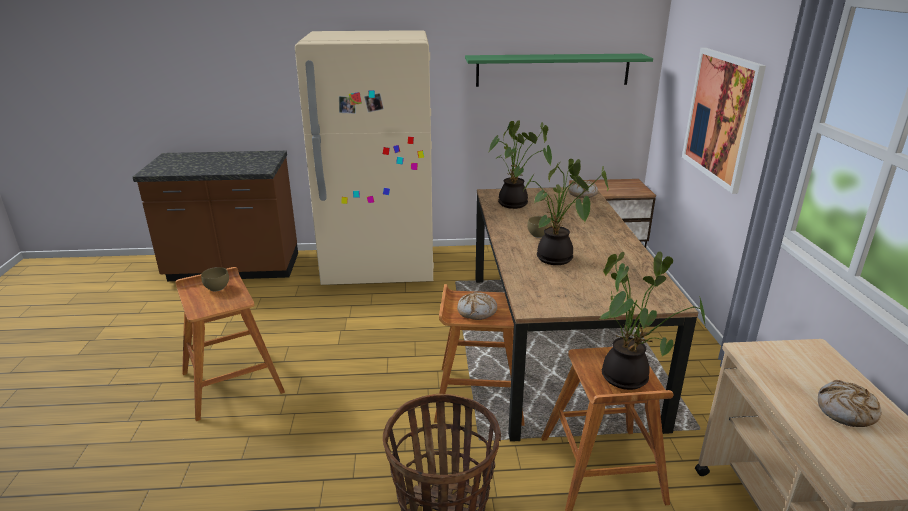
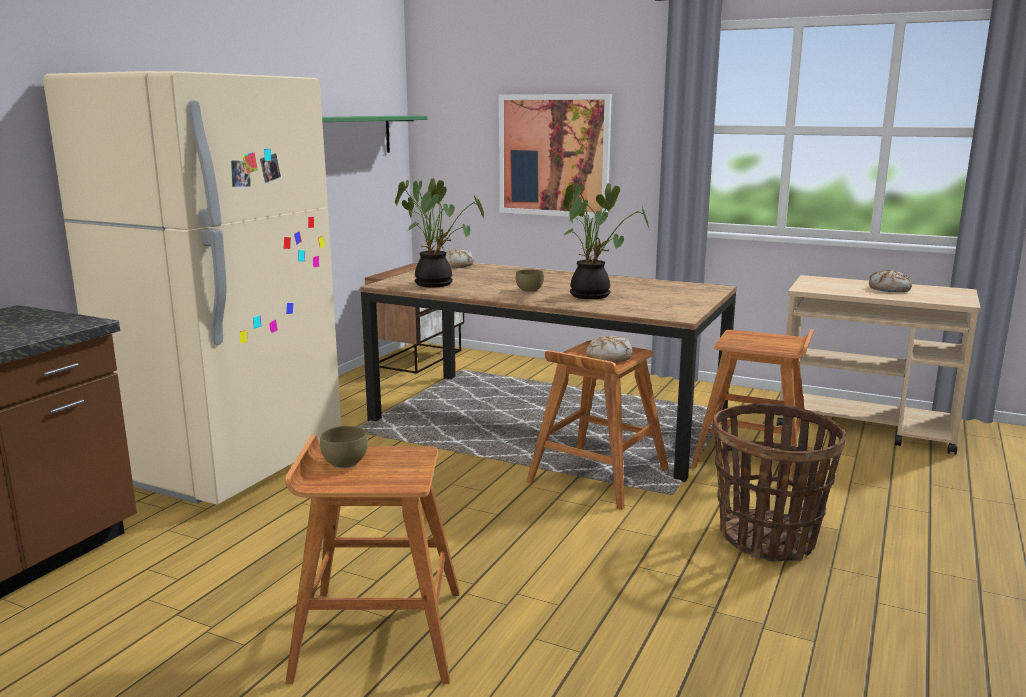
camera: 60 degrees left, 10 degrees down
potted plant [599,252,706,390] -> none

